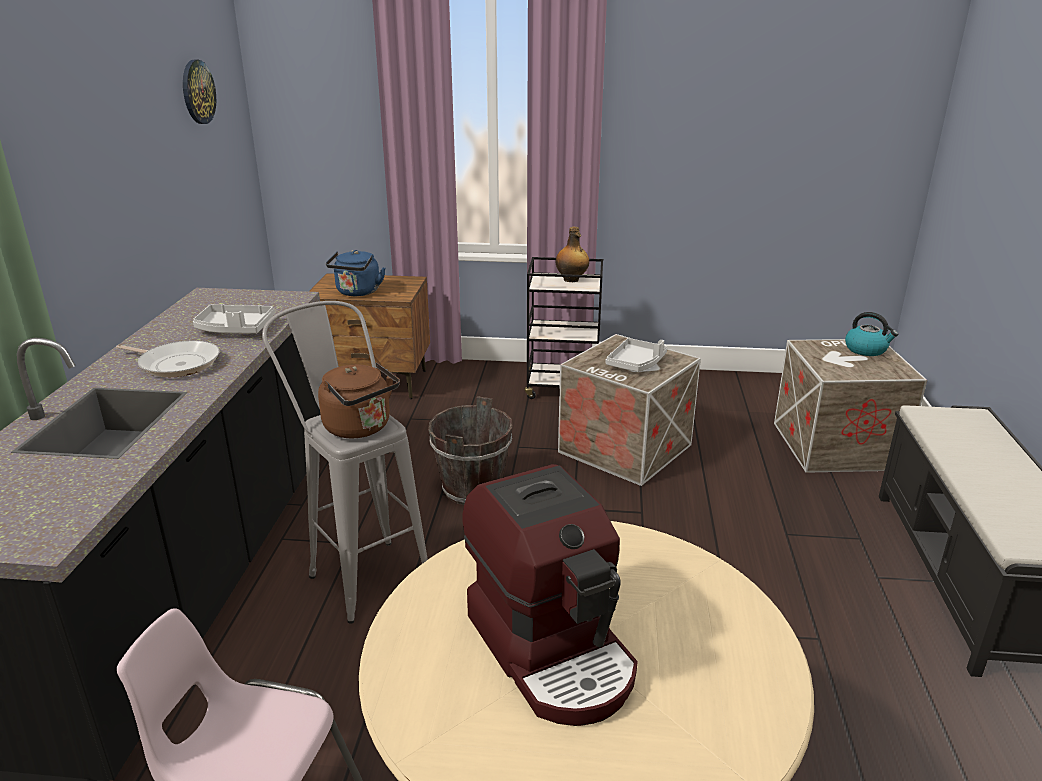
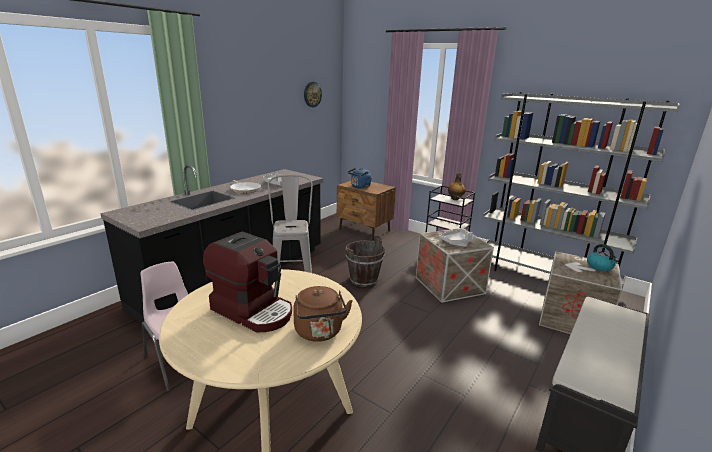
camera: 30 degrees right, 5 degrees down
brown kettle [318,362,400,438] -> brown kettle moved to [293,286,353,342]
coffee machine [463,464,638,726] -> coffee machine turned 60 degrees counterclockwise [203,232,292,332]
none -> grey bookcase [483,92,680,290]

